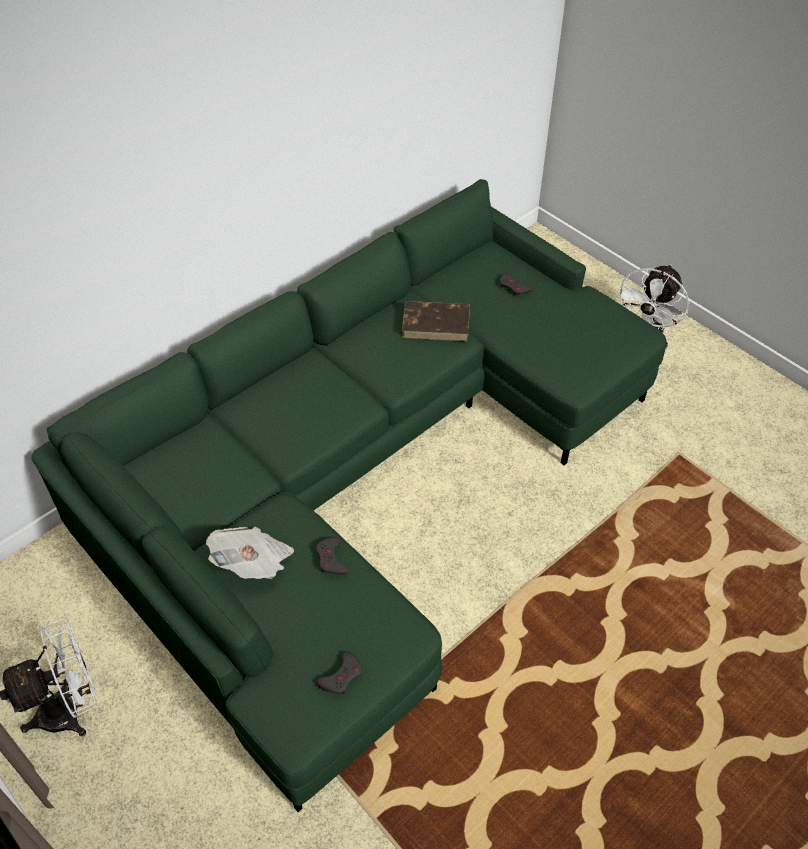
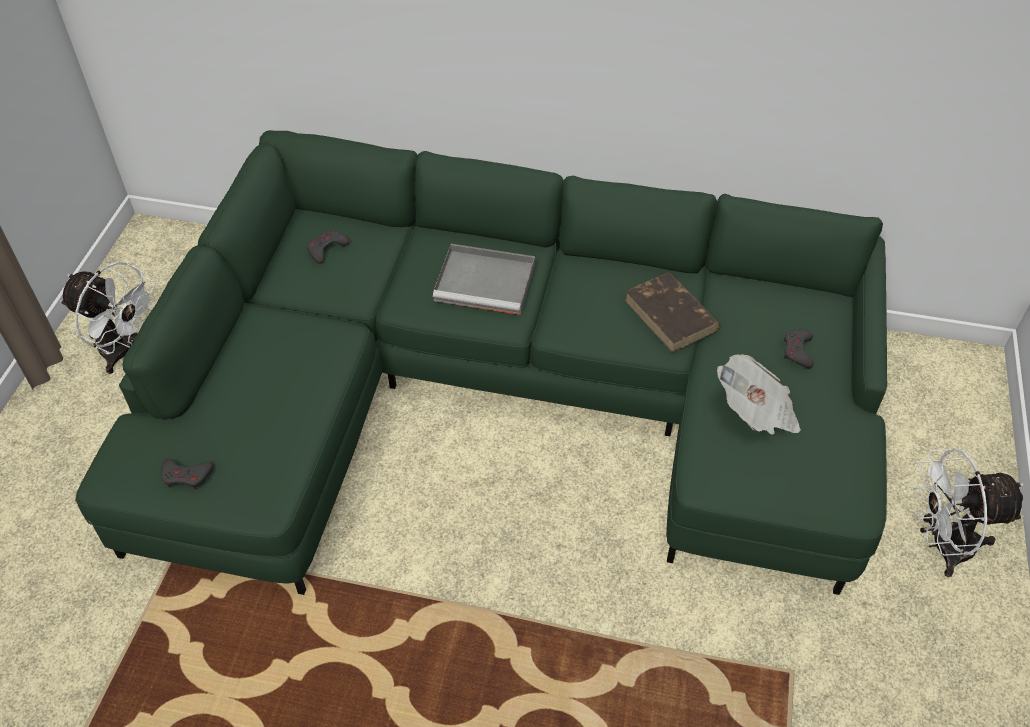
camera: 55 degrees right, 0 degrees up
newspaper [206,527,294,579] -> newspaper moved to [717,354,801,435]
grey game controller [316,537,349,575] -> grey game controller moved to [307,230,349,264]
none -> grey tray [433,244,535,315]

